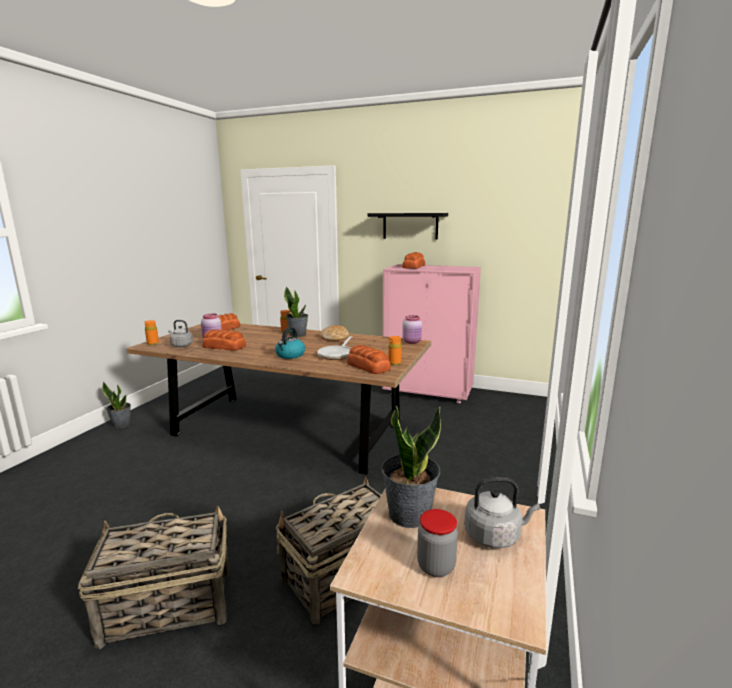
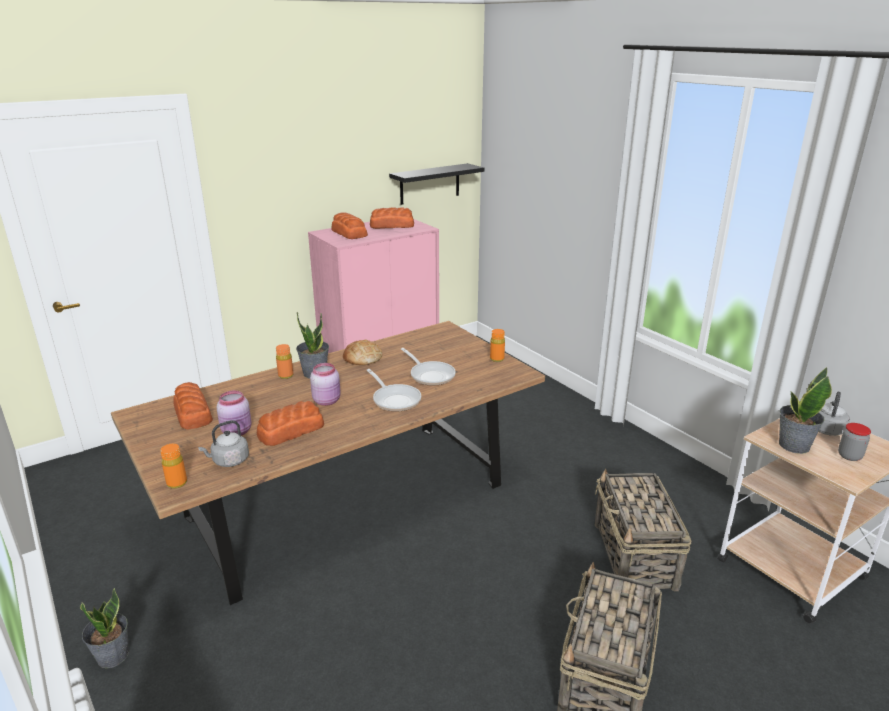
camera: 55 degrees left, 10 degrees up
kettle [275,327,305,359] -> frying pan [367,369,421,412]
bread [347,345,391,374] -> bread moved to [370,207,414,229]
black shelf [368,213,448,240] -> black shelf moved to [389,163,484,205]
pink jar [402,315,422,344] -> pink jar moved to [310,363,341,406]

